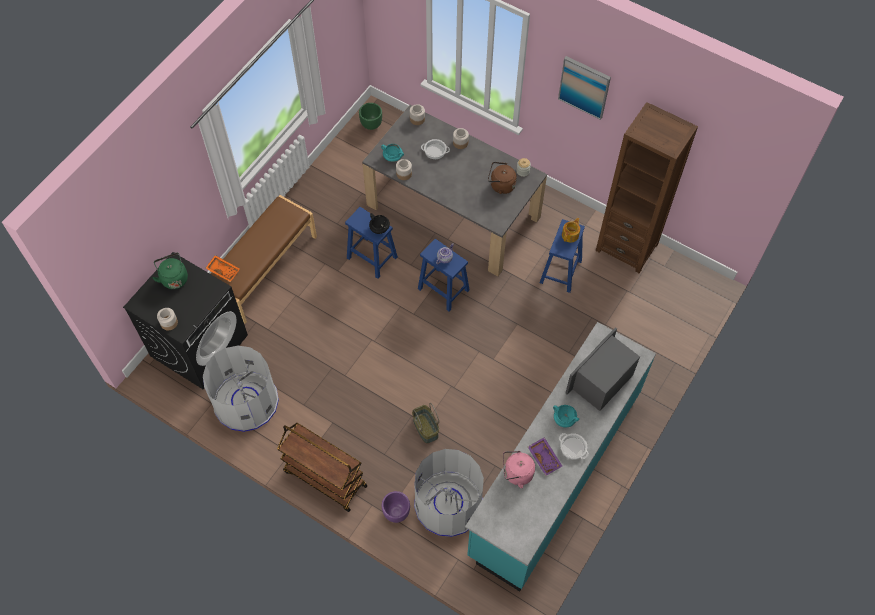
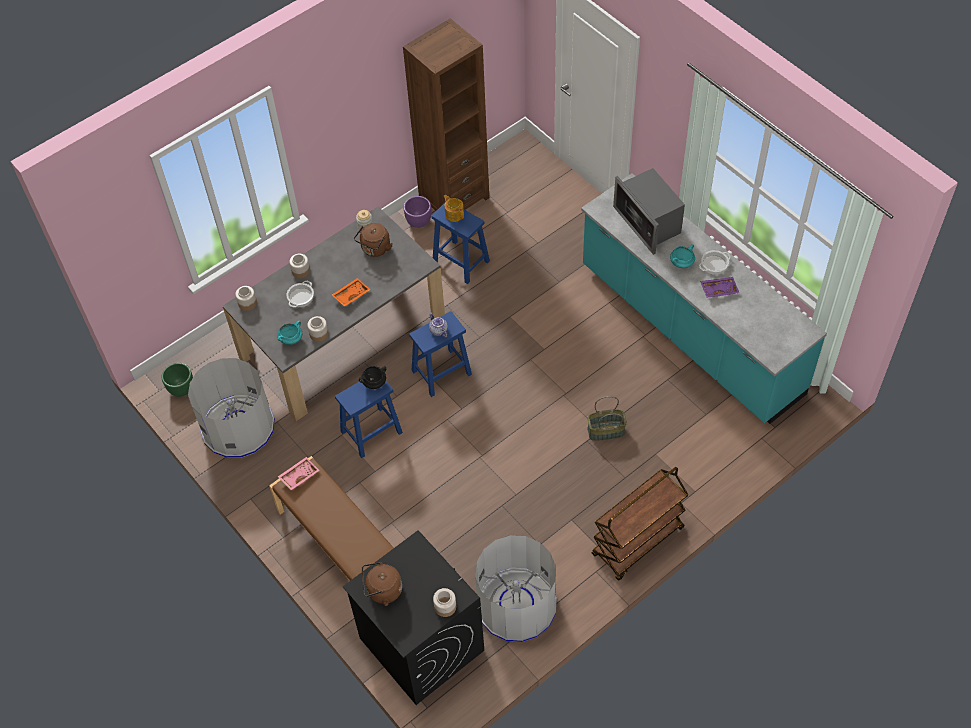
camera: 70 degrees left, 5 degrees down
green kettle [152,253,188,289] -> brown kettle [362,562,402,606]
orange tray [206,255,240,282] -> orange tray moved to [332,278,371,307]
purple planter [382,491,410,523] -> purple planter moved to [404,196,431,228]
grey trash can [414,449,484,537] -> grey trash can moved to [188,358,275,458]
pink kettle [503,451,535,488] -> none
picture [558,56,611,120] -> none
none -> pink tray [278,457,320,490]

